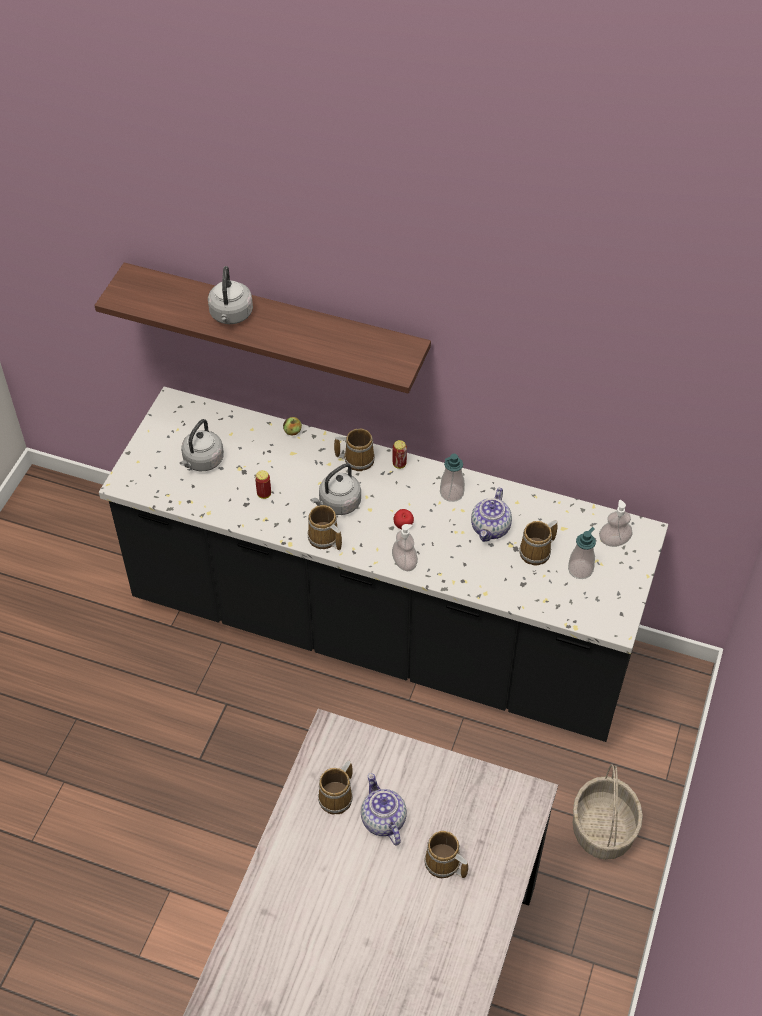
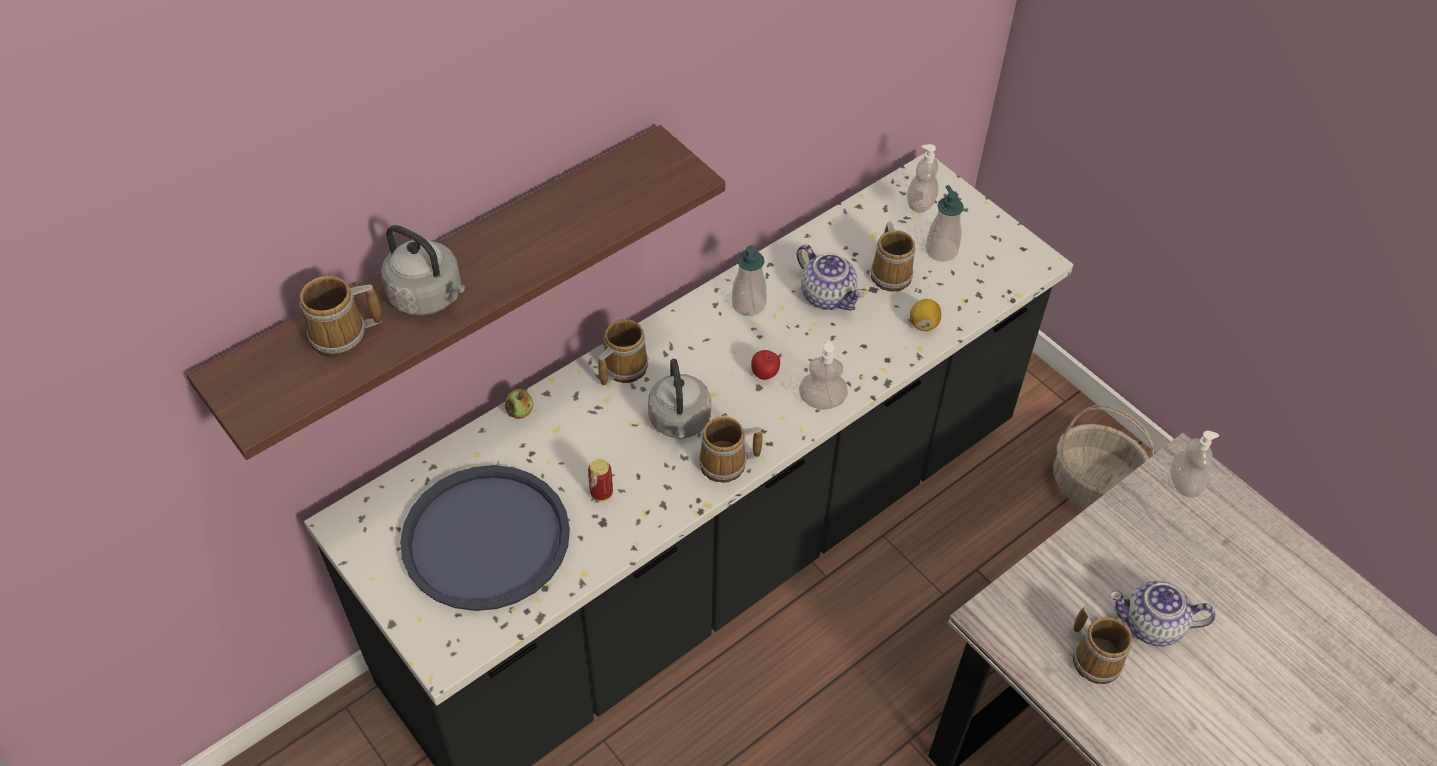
camera: 60 degrees left, 0 degrees up
grey kettle [179,419,224,471] -> blue tray [400,465,570,611]
can [393,440,407,469] -> none
mug [424,831,468,878] -> mug moved to [300,276,382,357]
none -> lemon [910,299,941,331]
none -> soap dispenser [1170,431,1219,498]

